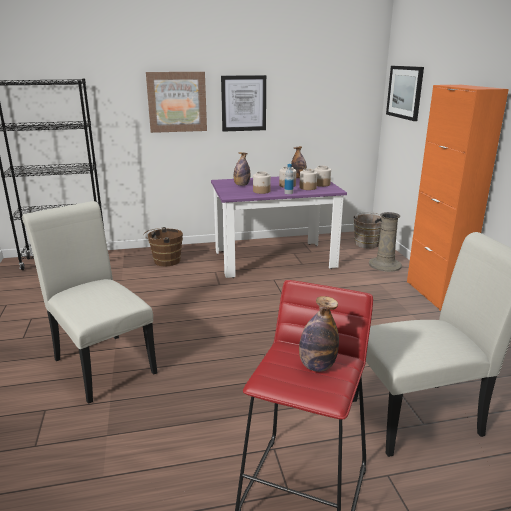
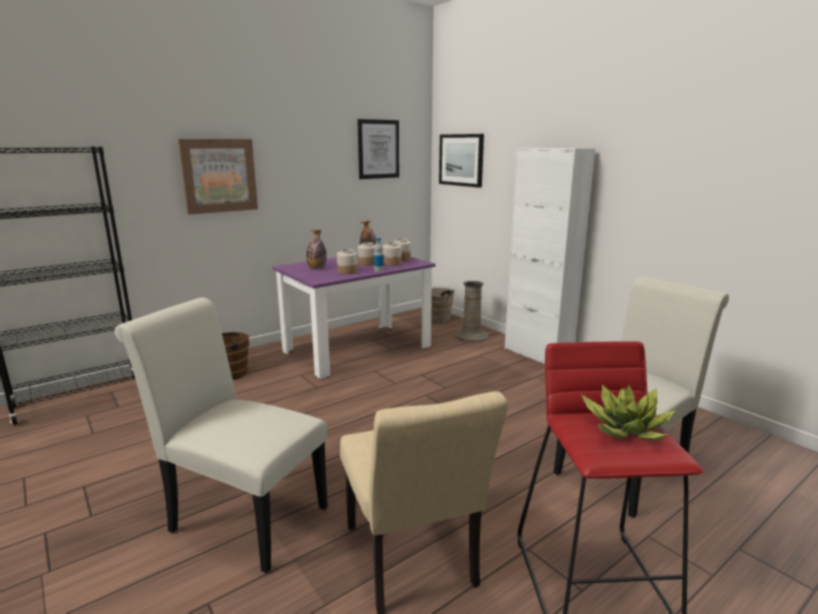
camera: 25 degrees left, 5 degrees down
picture [221,75,266,132] -> picture moved to [357,119,399,179]
bottle [299,296,339,372] -> potted plant [581,384,676,440]
orange cabinet [407,85,509,311] -> white cabinet [505,148,596,364]
none -> beige chair [340,391,508,614]

